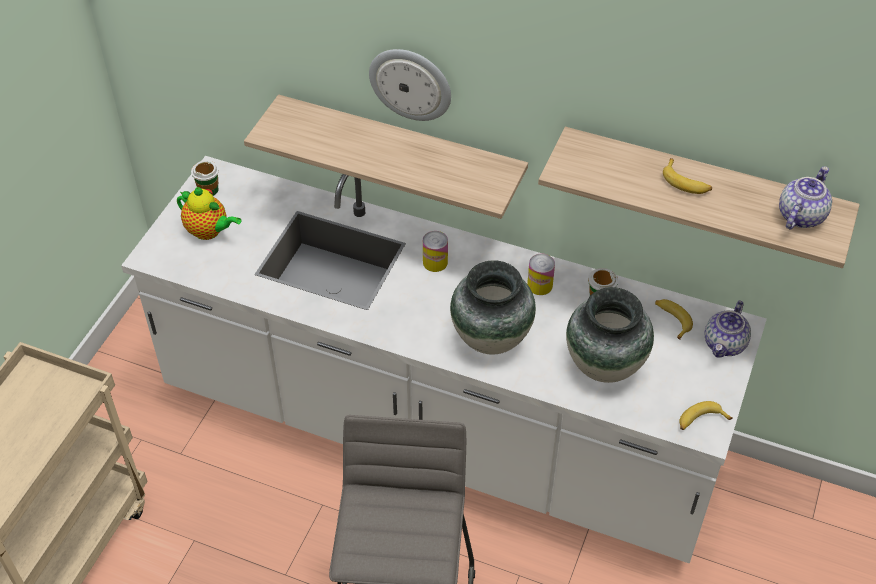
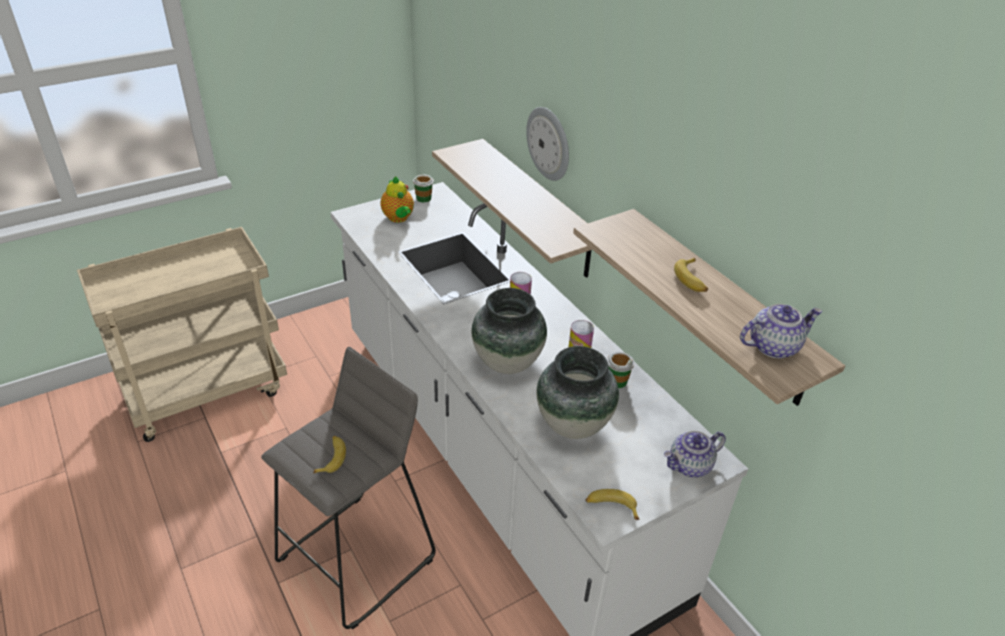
camera: 35 degrees right, 10 degrees down
banana [655,299,693,340] -> banana moved to [313,436,346,474]

